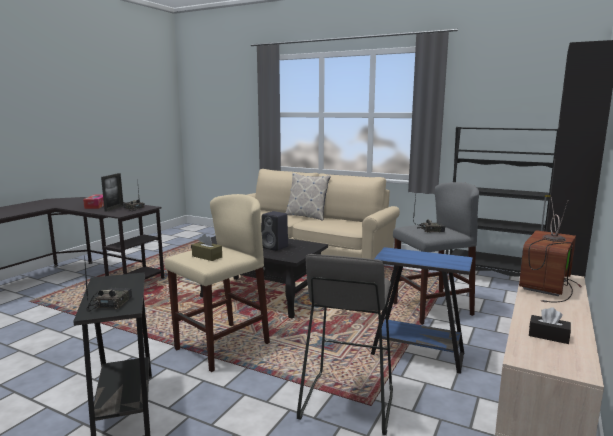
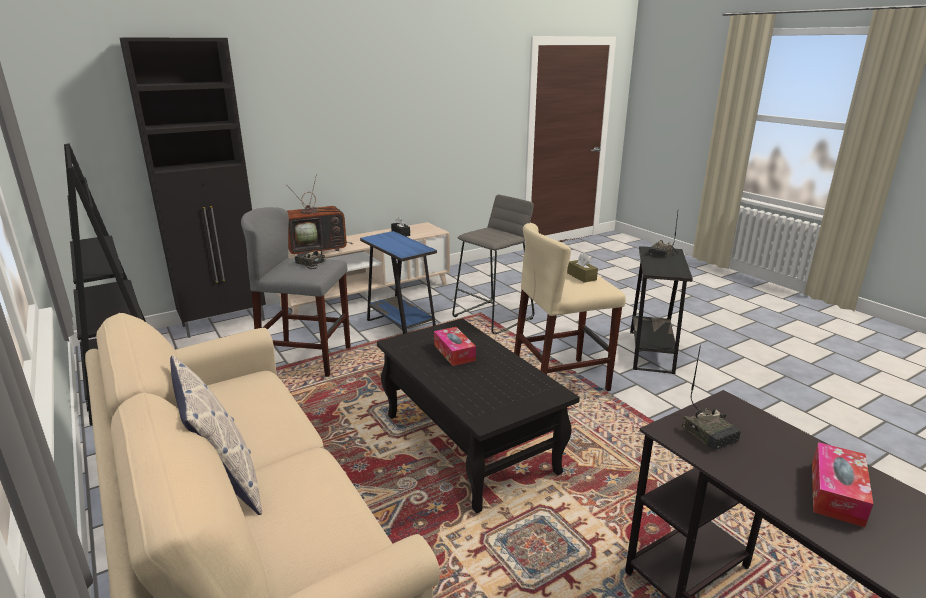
camera: 150 degrees left, 10 degrees up
picture frame [101,173,123,212] -> none
black speaker [261,211,288,251] -> tissue box [434,327,476,366]

